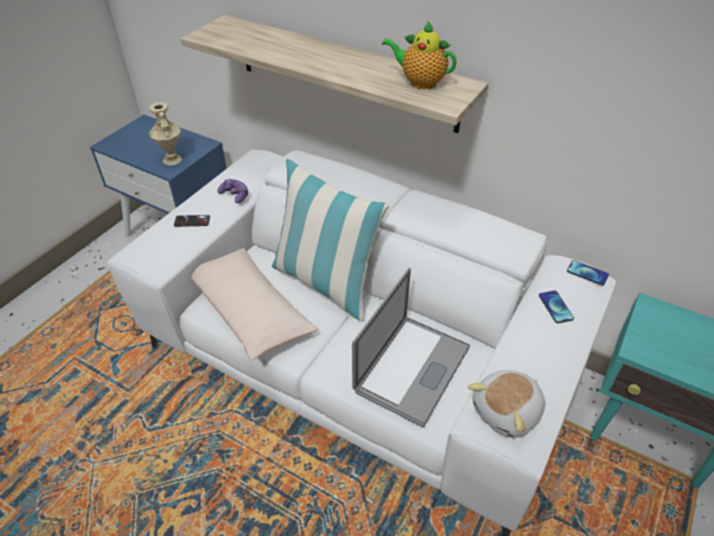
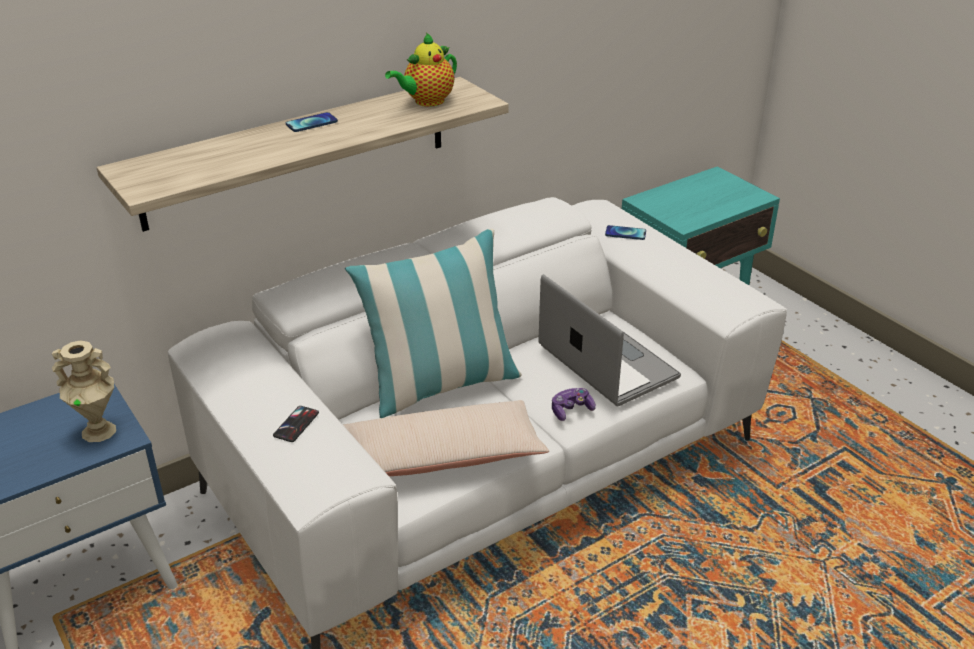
camera: 65 degrees left, 10 degrees down
game controller [217,179,248,203] -> game controller moved to [552,388,596,421]
plush toy [468,370,545,438] -> none
phone [567,260,609,286] -> phone moved to [286,112,338,132]

